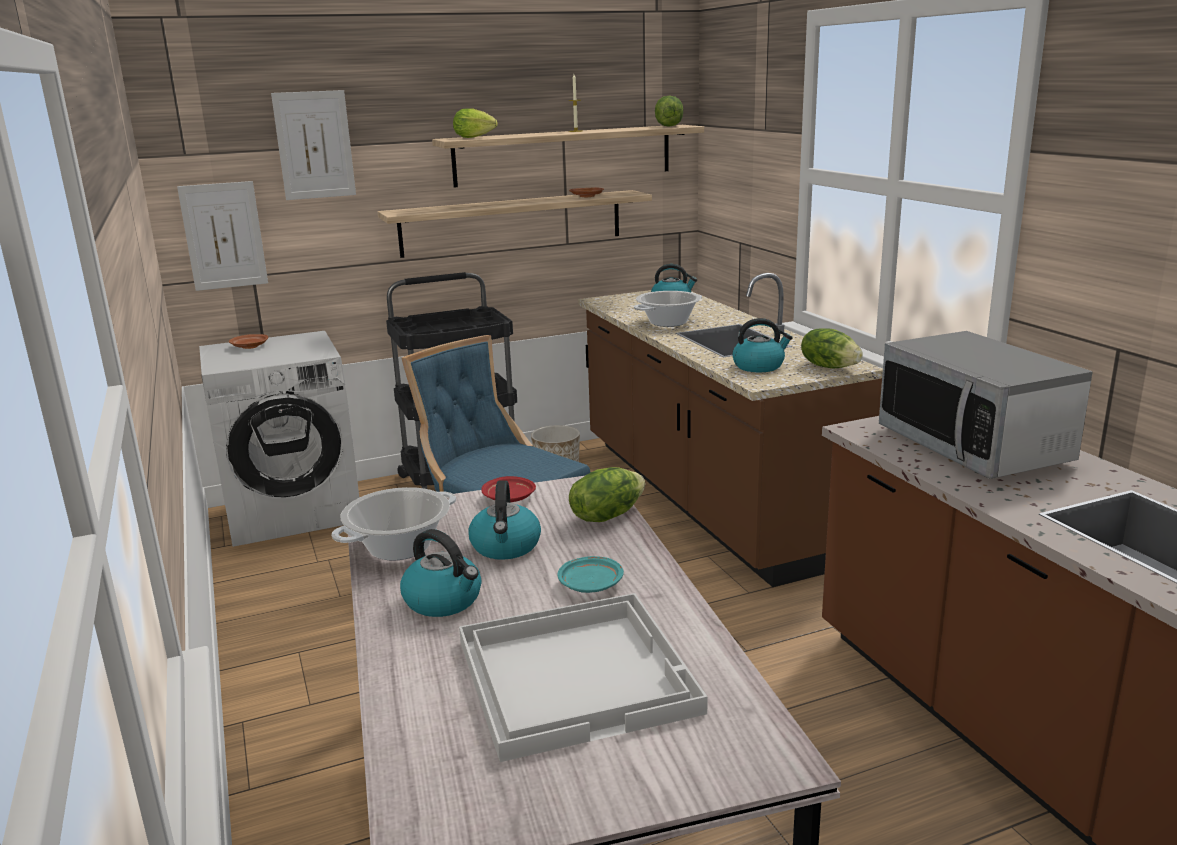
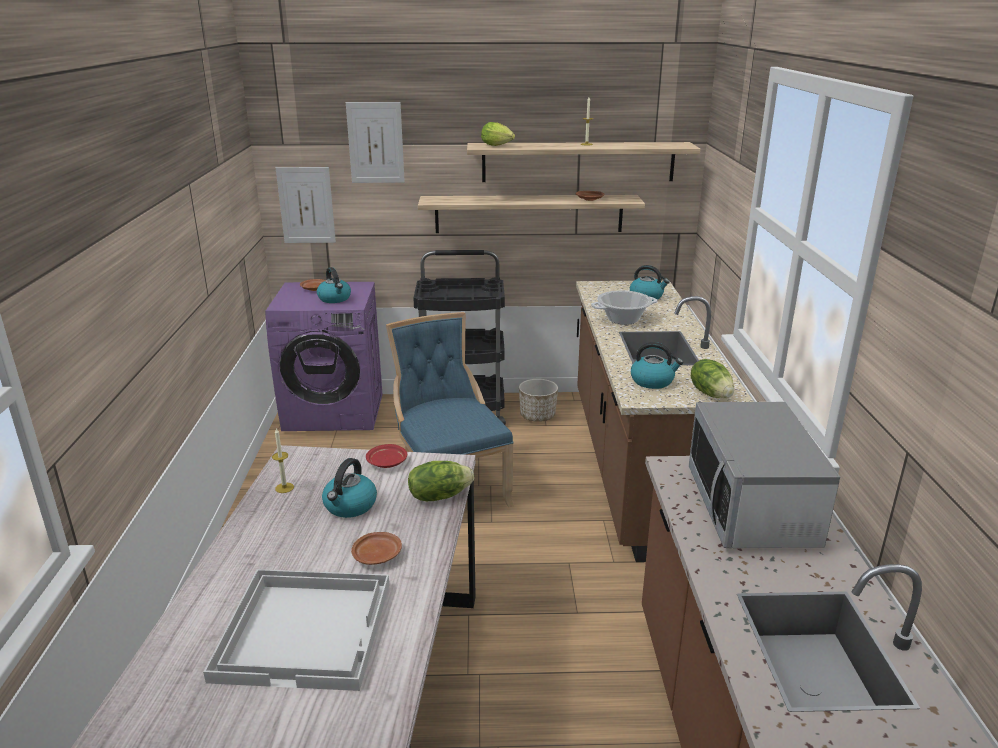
camera: 20 degrees right, 5 degrees up
white washing machine [199,331,359,547] -> purple washing machine [265,282,382,431]
cooking pot [331,487,456,561] -> candle [272,428,294,493]
kettle [400,529,482,617] -> kettle moved to [317,267,351,303]
turquoise plate [557,556,624,593] -> brown plate [351,532,402,565]
lettuce [655,95,683,127] -> none

